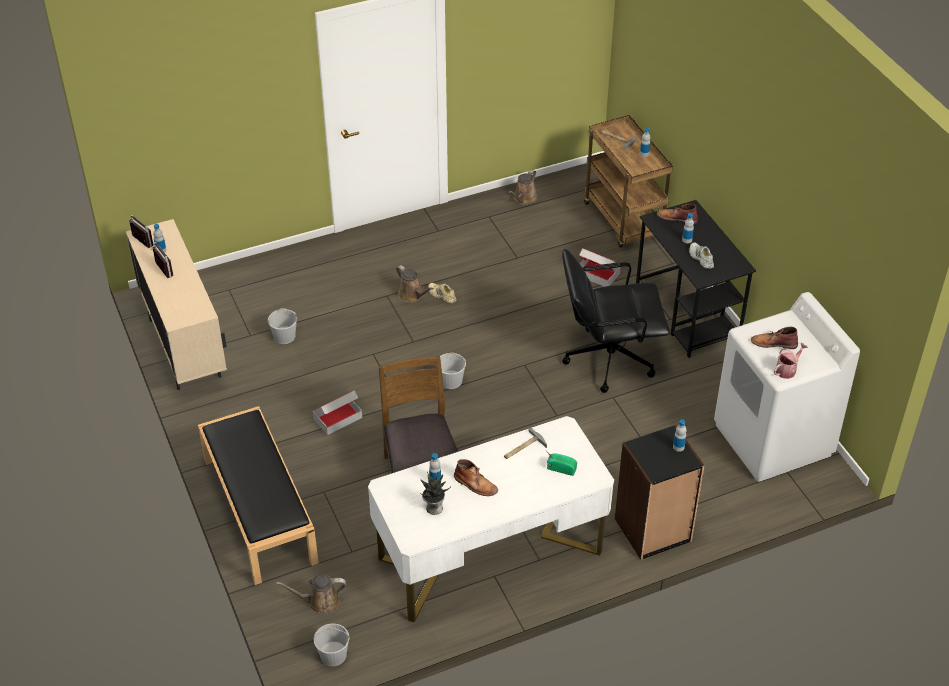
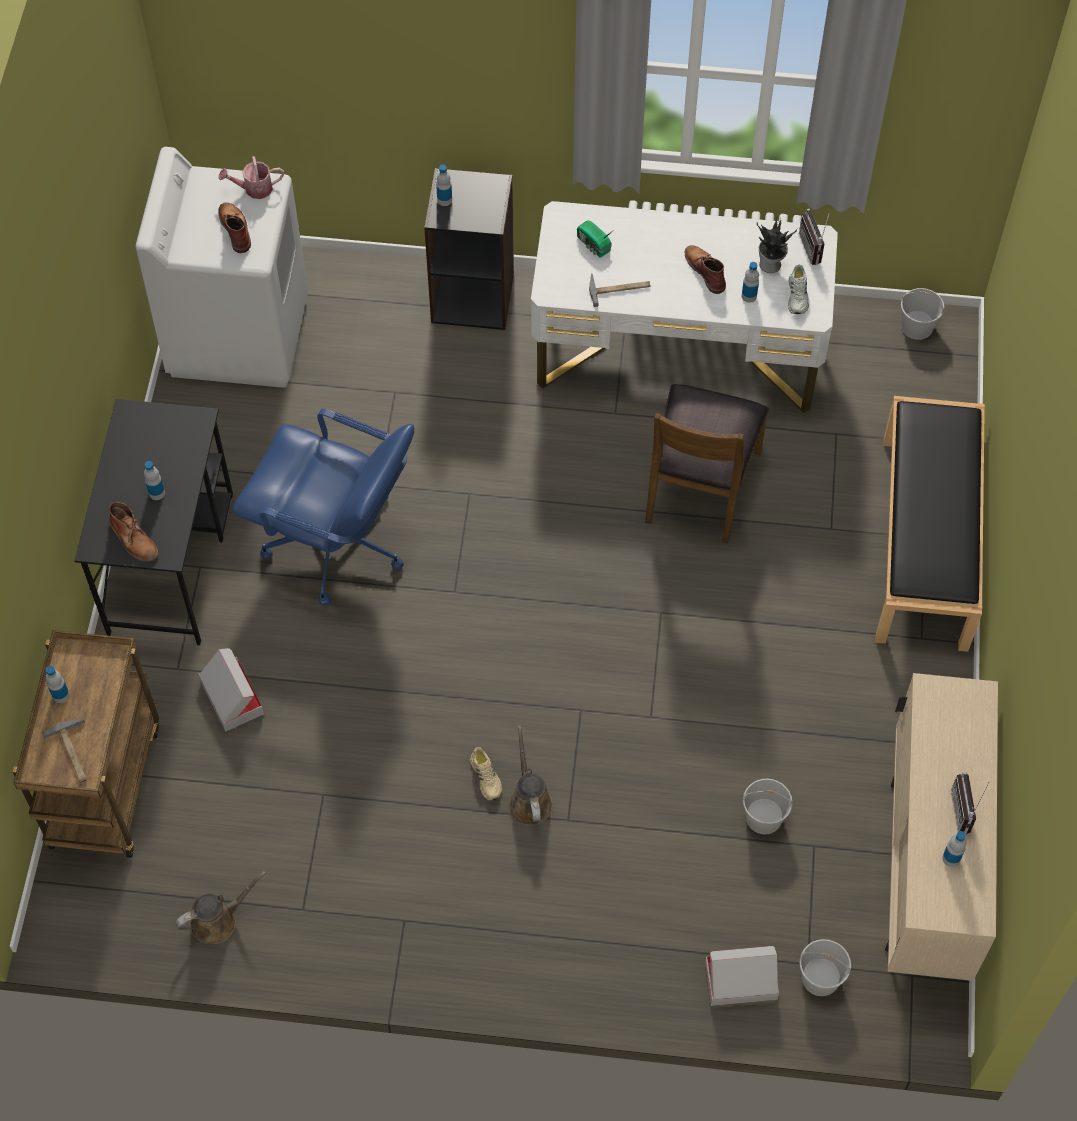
camera: 150 degrees left, 15 degrees up
radio [129,215,154,248] -> radio moved to [799,209,830,265]
brown watering can [276,574,346,614] -> none
cardboard box [313,390,362,435] -> cardboard box moved to [705,946,779,1006]
white bucket [440,353,466,389] -> white bucket moved to [800,939,851,996]
black office chair [562,249,670,393] -> blue office chair [232,409,414,606]
white shoe [689,243,714,269] -> white shoe moved to [788,264,809,314]
brown boot [751,326,798,349] -> brown boot turned 150 degrees counterclockwise [218,202,251,253]

